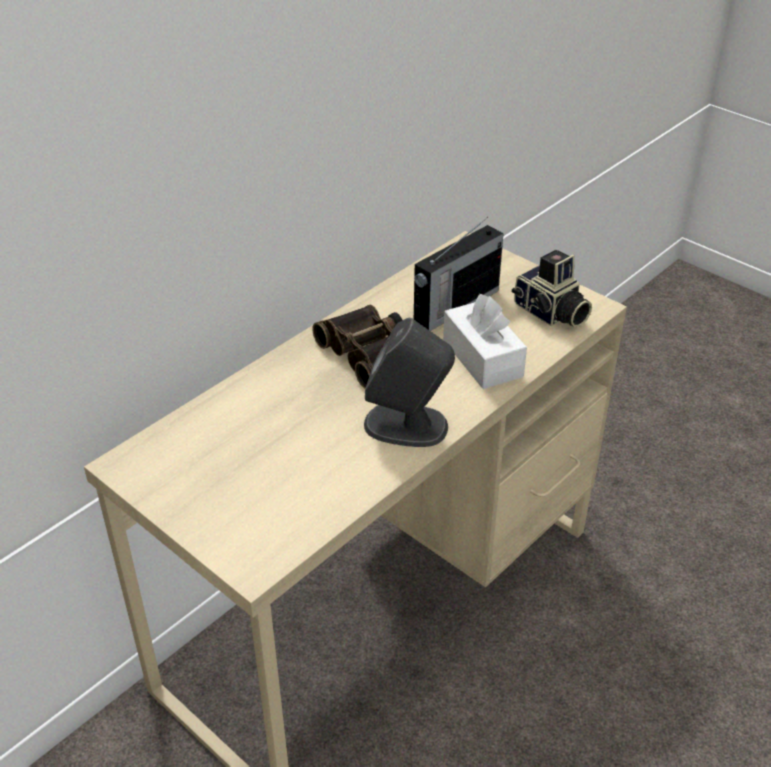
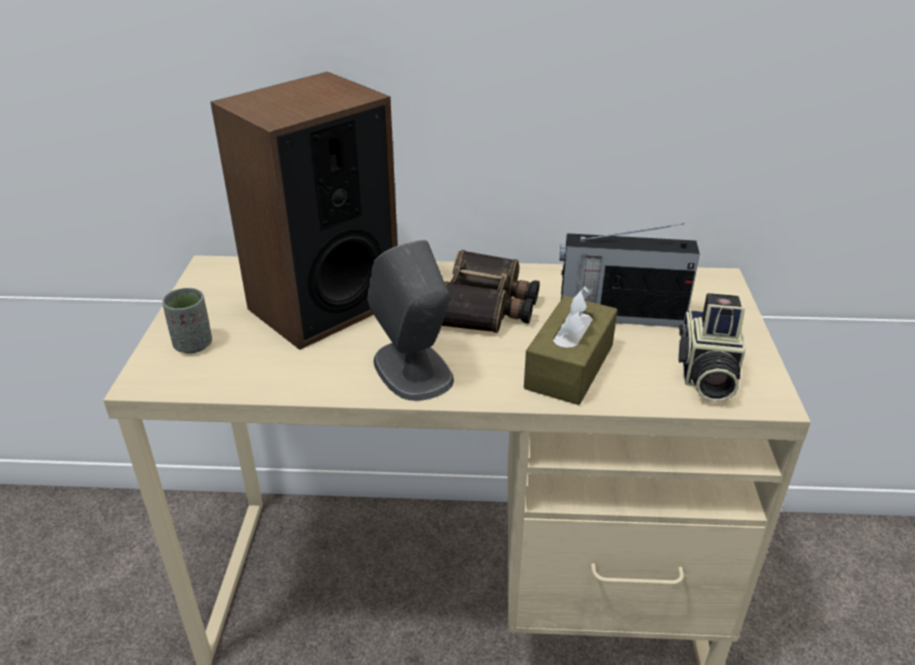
camera: 50 degrees right, 5 degrees down
white tissue box [443,294,527,389] -> brown tissue box [524,286,617,405]
none -> grey cup [162,288,212,354]
none -> speaker [210,72,398,350]

